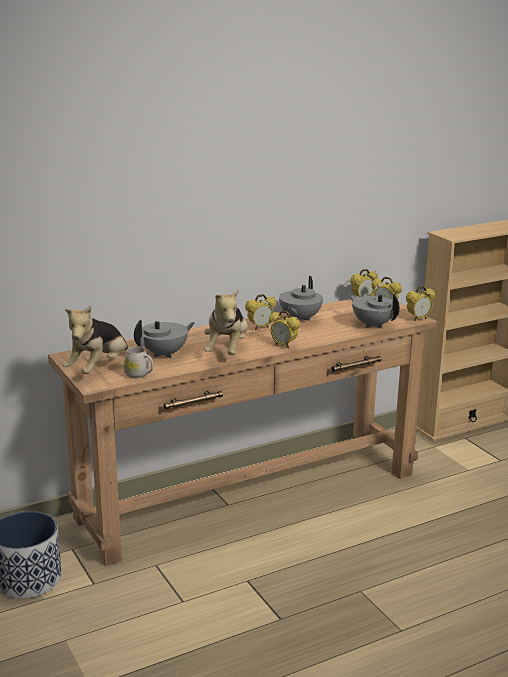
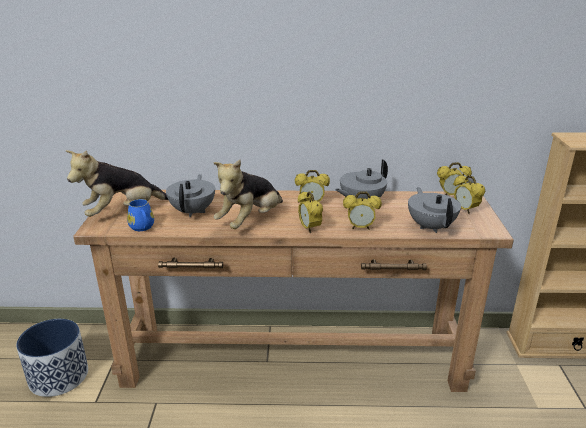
camera: 30 degrees right, 5 degrees up
white mug [124,346,154,378] -> blue mug [127,199,154,231]
grey teapot [134,320,195,359] -> grey teapot turned 75 degrees counterclockwise [166,174,215,217]
alarm clock [406,286,435,321] -> alarm clock moved to [343,191,382,230]

